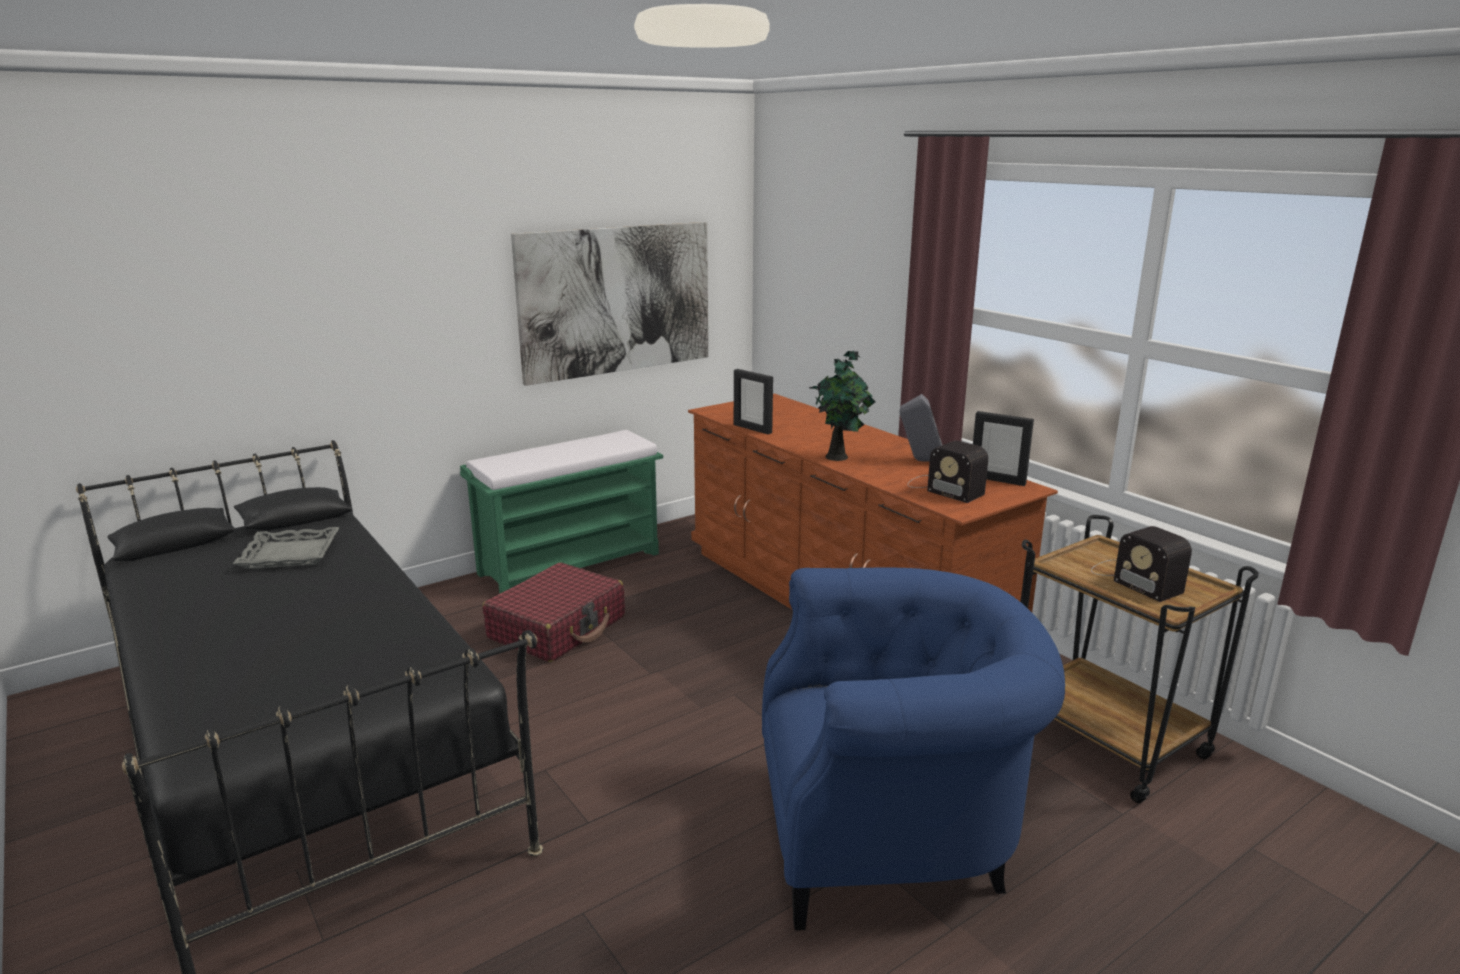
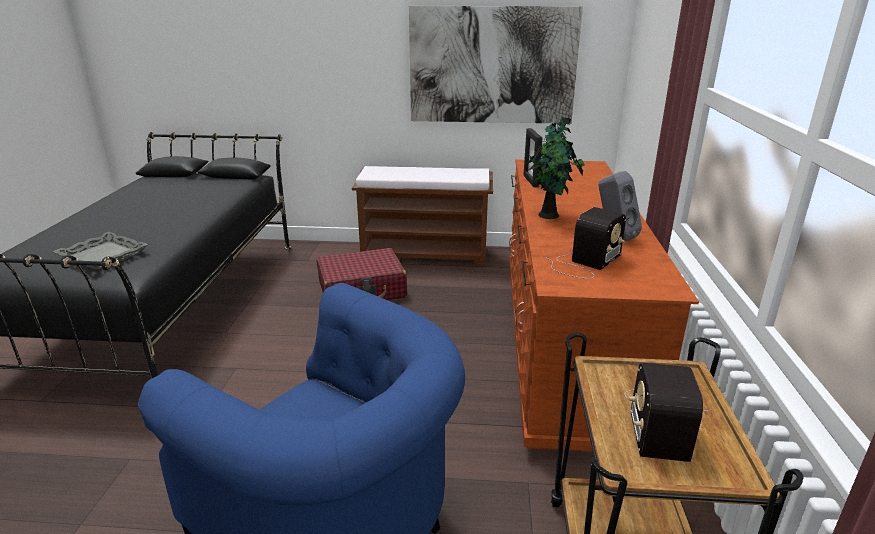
camera: 40 degrees right, 5 degrees up
grey tray [233,527,339,569] -> grey tray moved to [53,232,148,270]
green bench [460,430,663,594] -> brown bench [352,166,493,266]
radio [908,441,988,503] -> radio turned 135 degrees counterclockwise [545,207,626,279]
picture frame [973,411,1034,486] -> none

